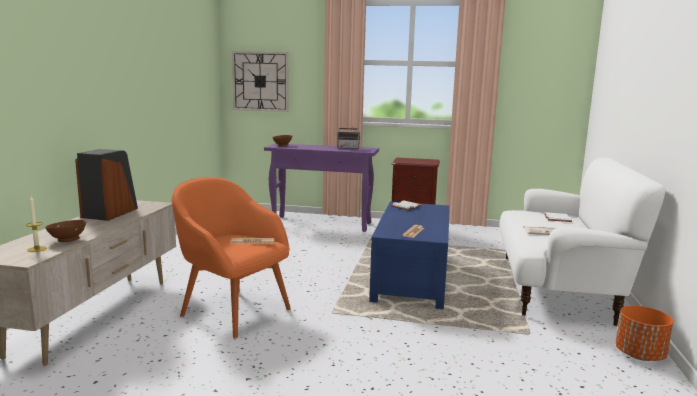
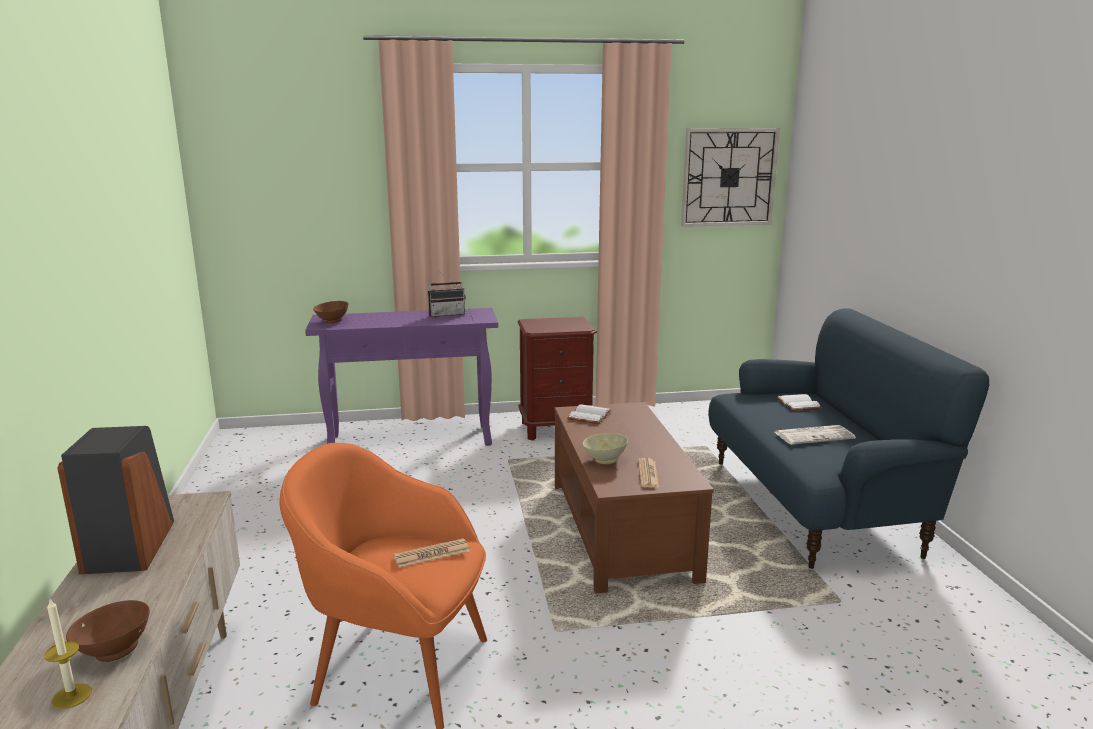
camera: 20 degrees left, 5 degrees up
wall clock [232,51,288,112] -> wall clock moved to [681,128,780,227]
blue coffee table [369,202,450,309] -> brown coffee table [555,402,714,594]
white sofa [499,158,665,326] -> blue sofa [708,308,989,569]
orange planter [615,305,673,361] -> none
none -> beige bowl [583,433,628,464]

